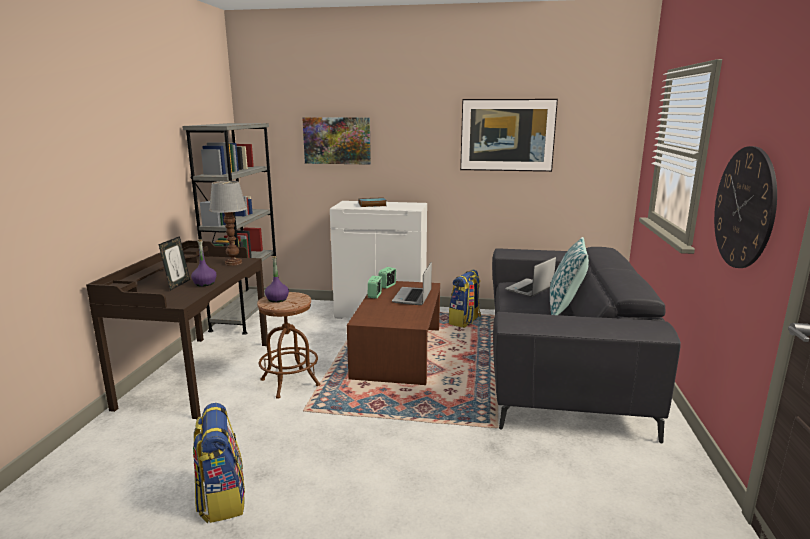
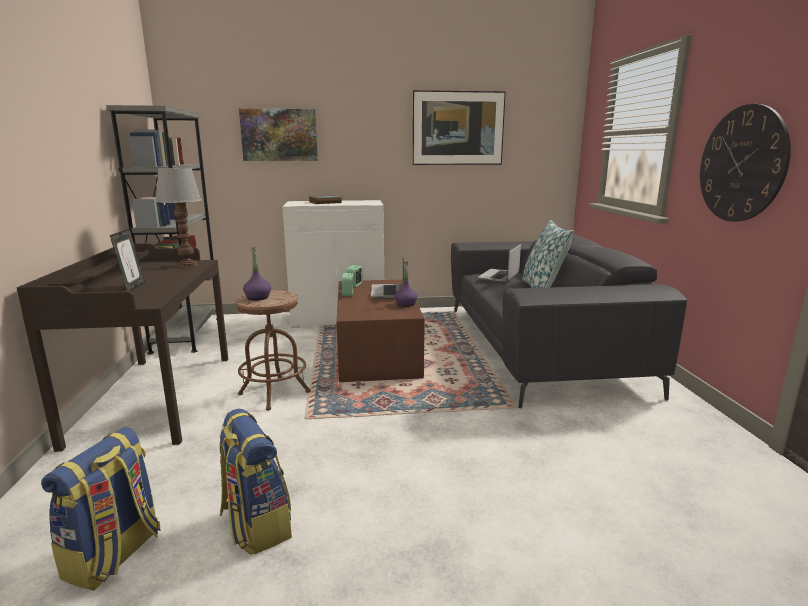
camera: 15 degrees left, 0 degrees up
purple bottle [191,239,217,286] -> purple bottle moved to [395,261,418,307]
backpack [449,270,481,328] -> backpack moved to [41,427,161,591]

